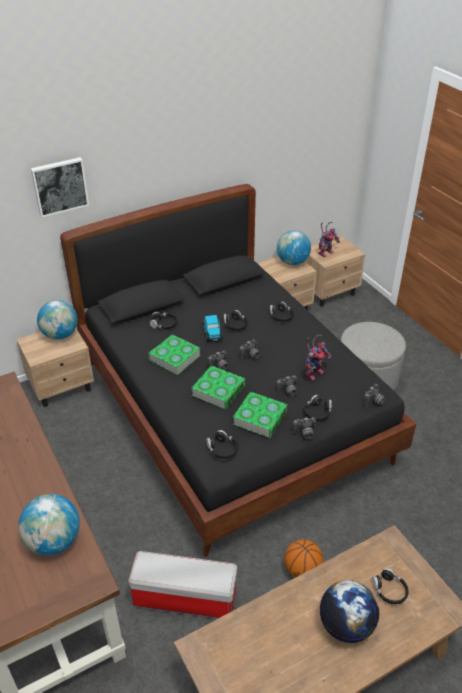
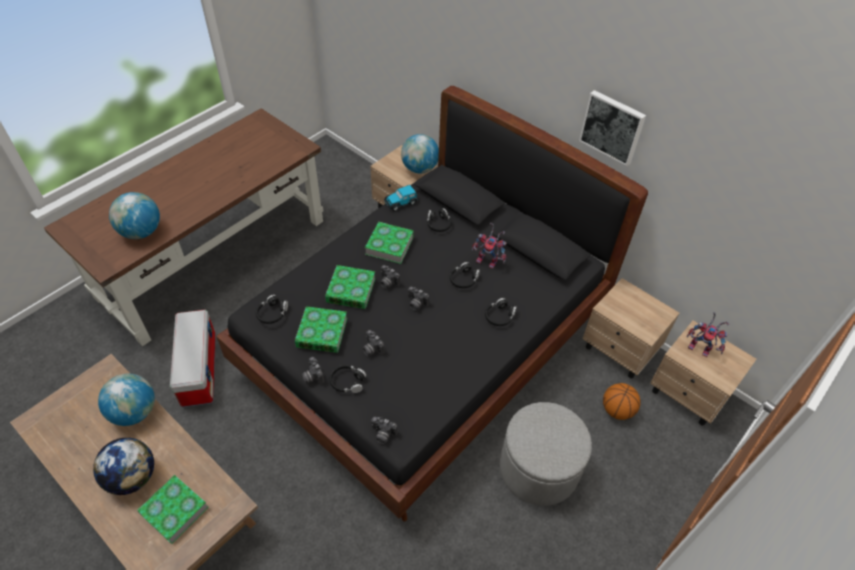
camera: 70 degrees right, 10 degrees up
picture [30,157,89,217] -> picture moved to [579,90,646,166]
toy car [203,315,223,342] -> toy car moved to [384,185,418,211]
globe [277,231,311,265] -> globe moved to [98,374,155,426]
basketball [284,539,323,578] -> basketball moved to [603,383,641,420]
toy robot [304,335,331,381] -> toy robot moved to [472,223,507,269]
black headphones [372,568,409,604] -> book [137,475,209,544]

